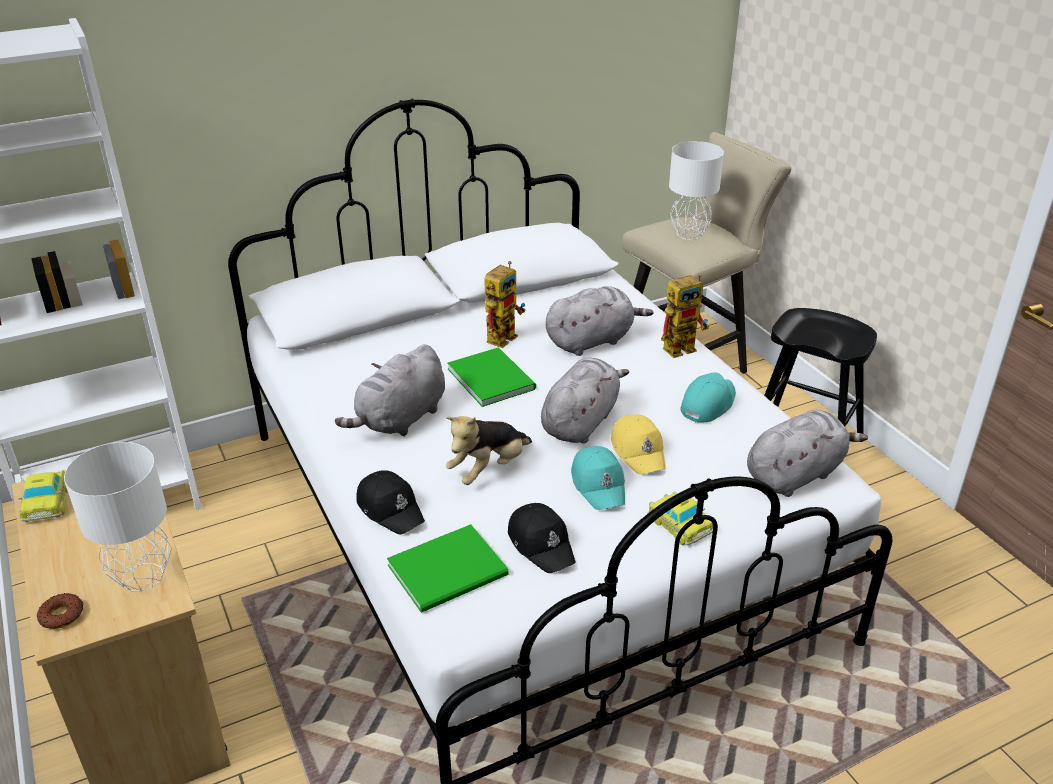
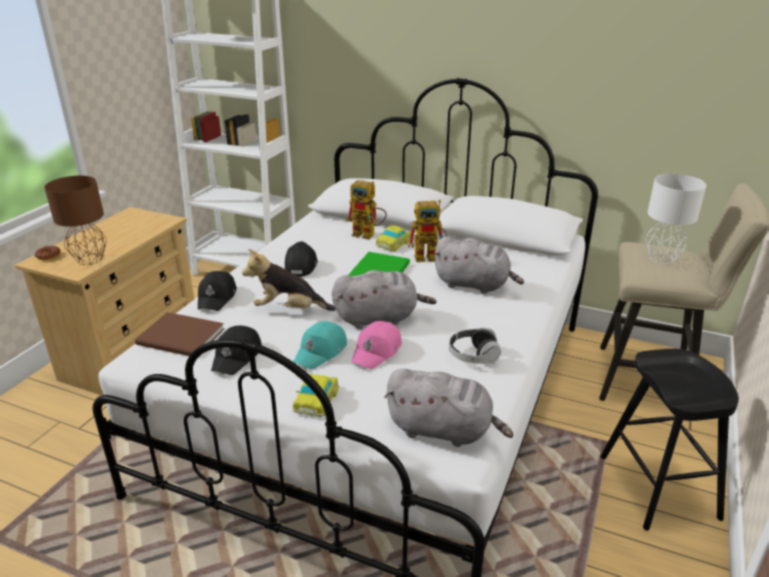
camera: 50 degrees right, 5 degrees down
toy car [18,470,68,522] -> toy car moved to [375,225,411,251]
white table lamp [64,442,172,591] -> brown table lamp [44,176,107,265]
grey plush toy [335,344,445,436] -> black cap [285,241,318,277]
green book [387,524,509,613] -> brown book [135,312,224,356]
yellow cap [611,414,665,475] -> pink cap [351,321,402,369]
toy robot [661,273,709,358] -> toy robot moved to [346,180,387,239]
turquoise cap [680,372,736,423] -> headphones [449,328,501,364]

